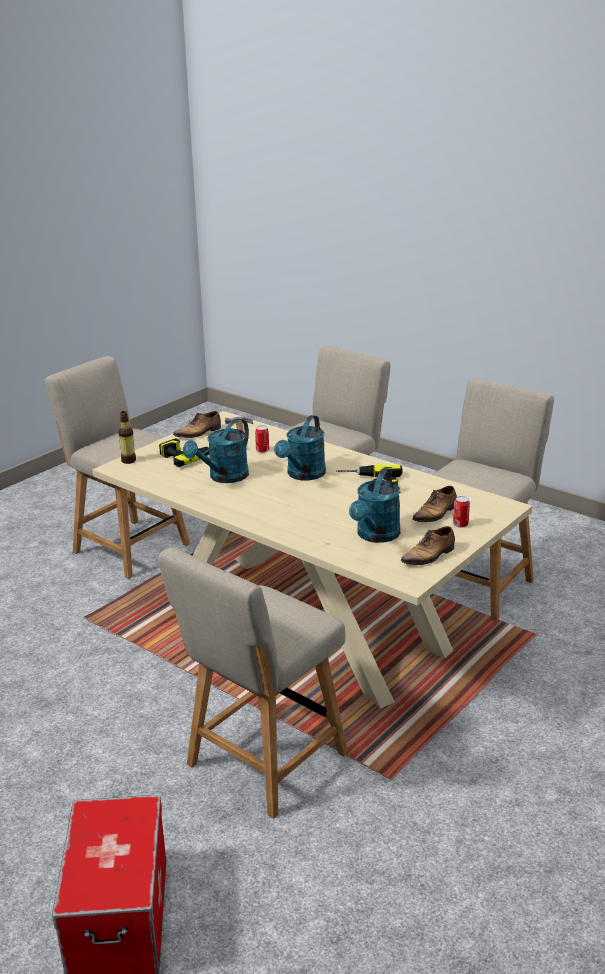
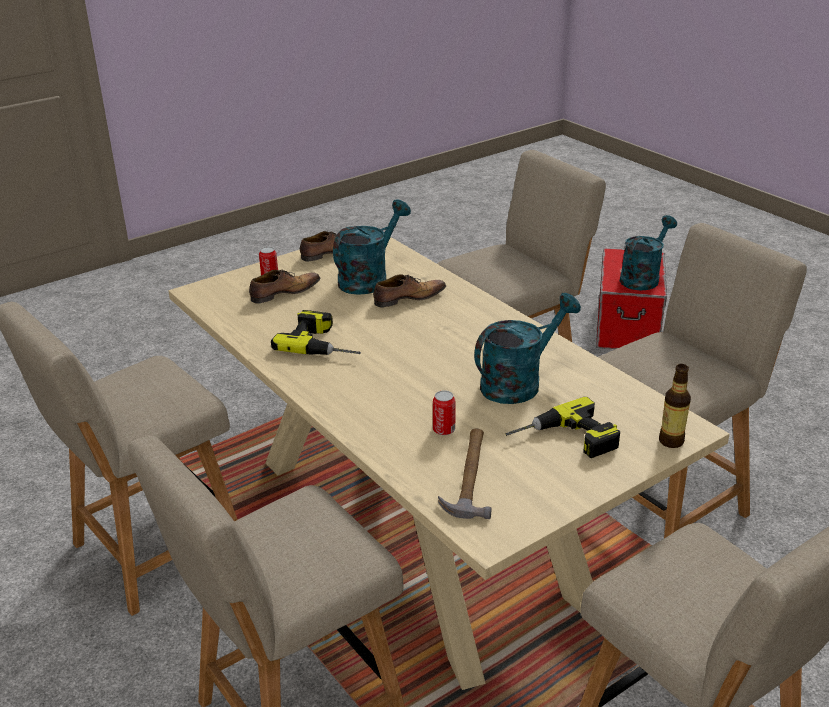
camera: 165 degrees left, 5 degrees up
shoe [173,411,221,438] -> shoe moved to [373,274,446,307]
turquoise watering can [274,415,326,480] -> turquoise watering can moved to [620,215,677,291]
none -> beige chair [598,223,807,538]

